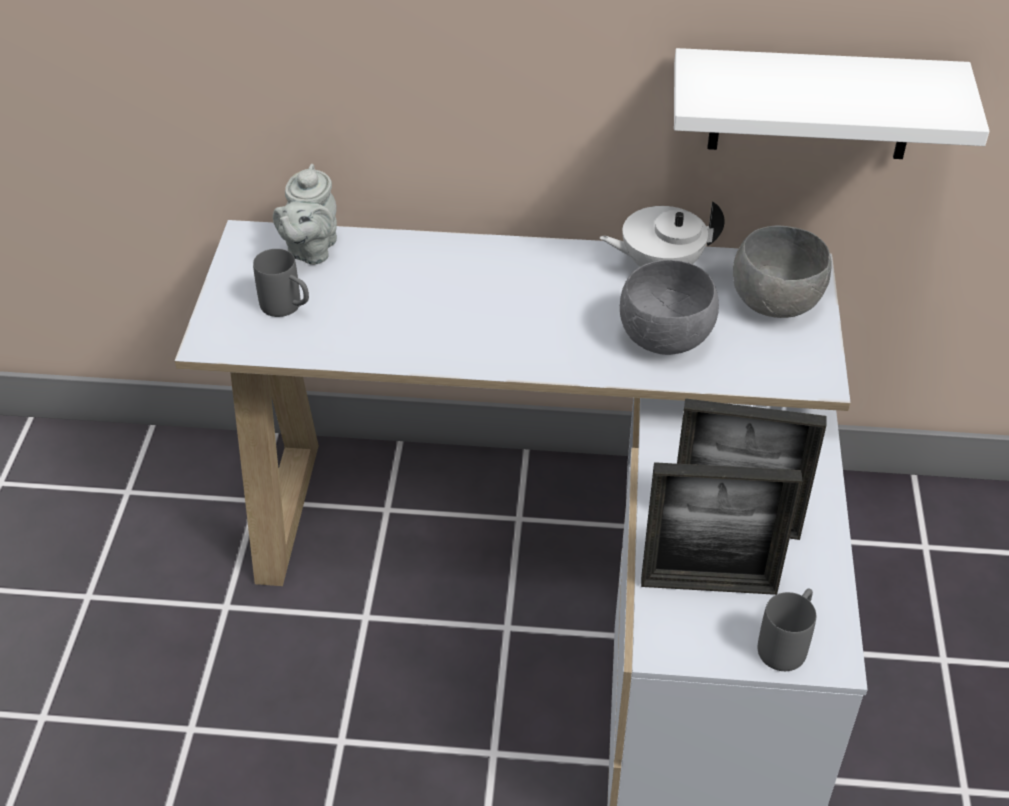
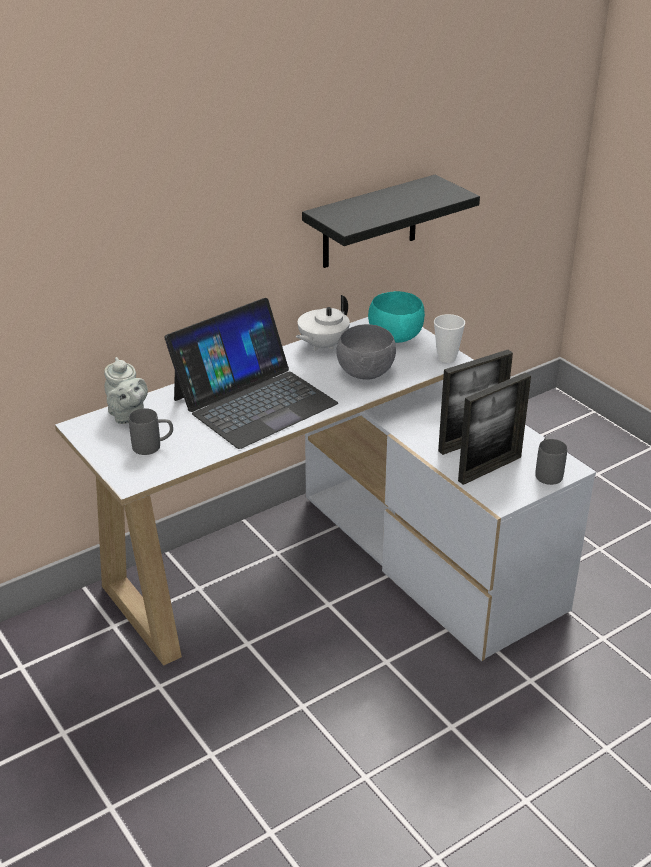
camera: 40 degrees left, 10 degrees down
white shelf [674,48,989,159] -> black shelf [302,175,480,268]
grey bowl [733,226,832,318] -> turquoise bowl [368,291,425,343]
none -> laptop [164,298,338,449]
none -> cup [434,314,465,363]

